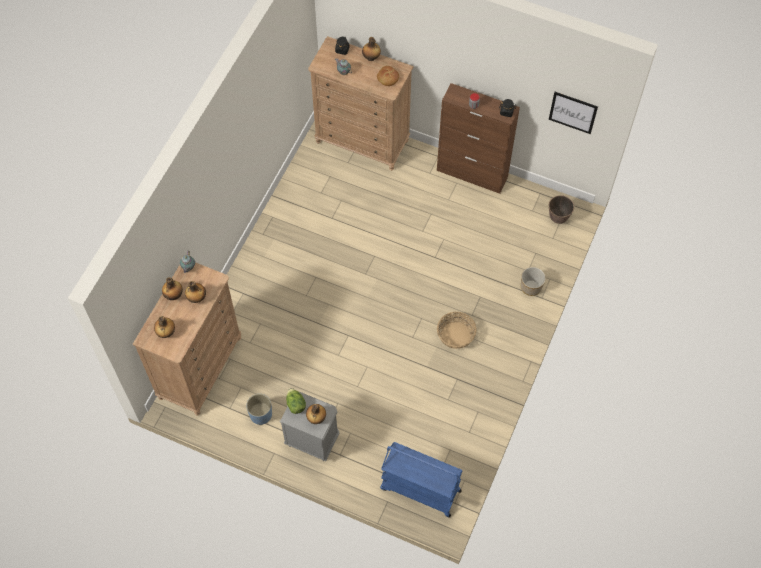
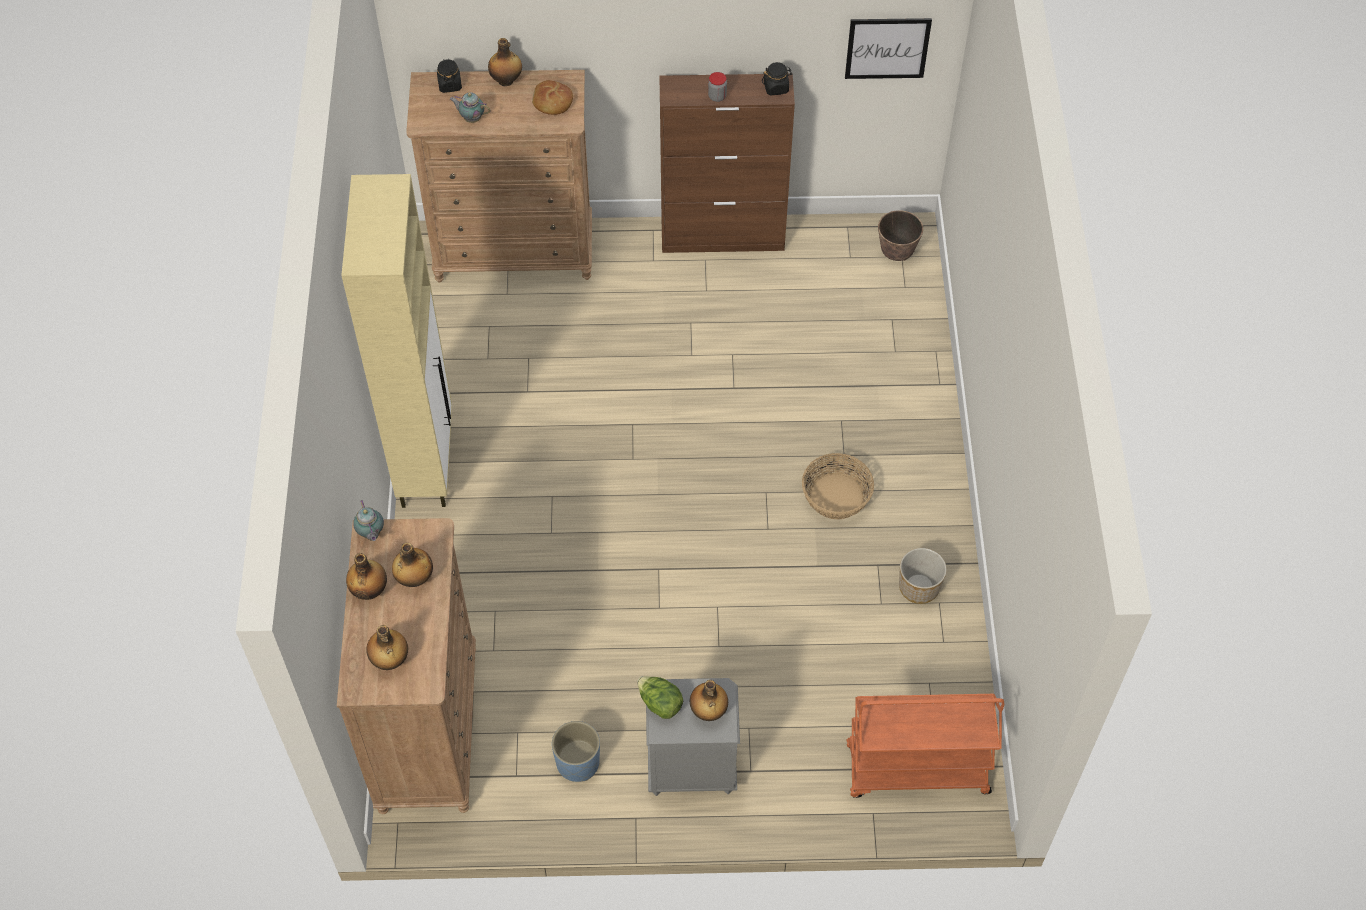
camera: 25 degrees left, 5 degrees down
blue cart [380,442,463,517] -> orange cart [847,694,1004,798]
planter [521,267,546,296] -> planter moved to [899,548,947,604]
none -> beige cabinet [341,174,452,508]

